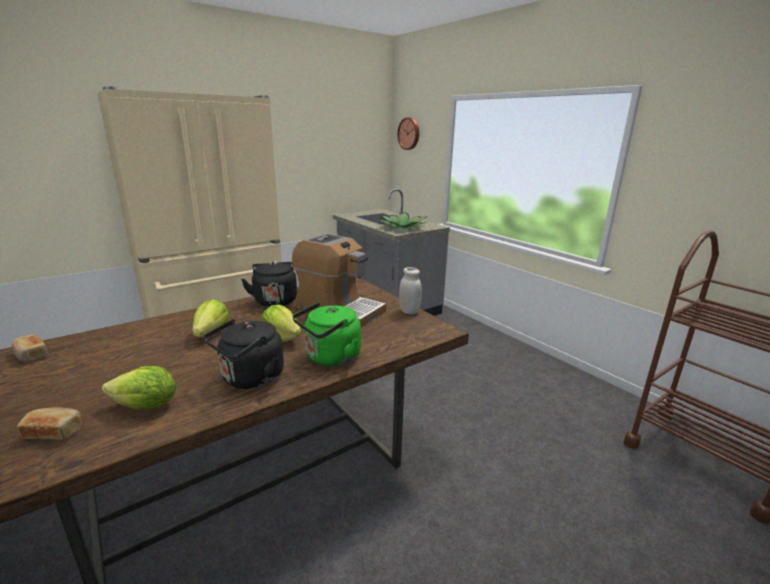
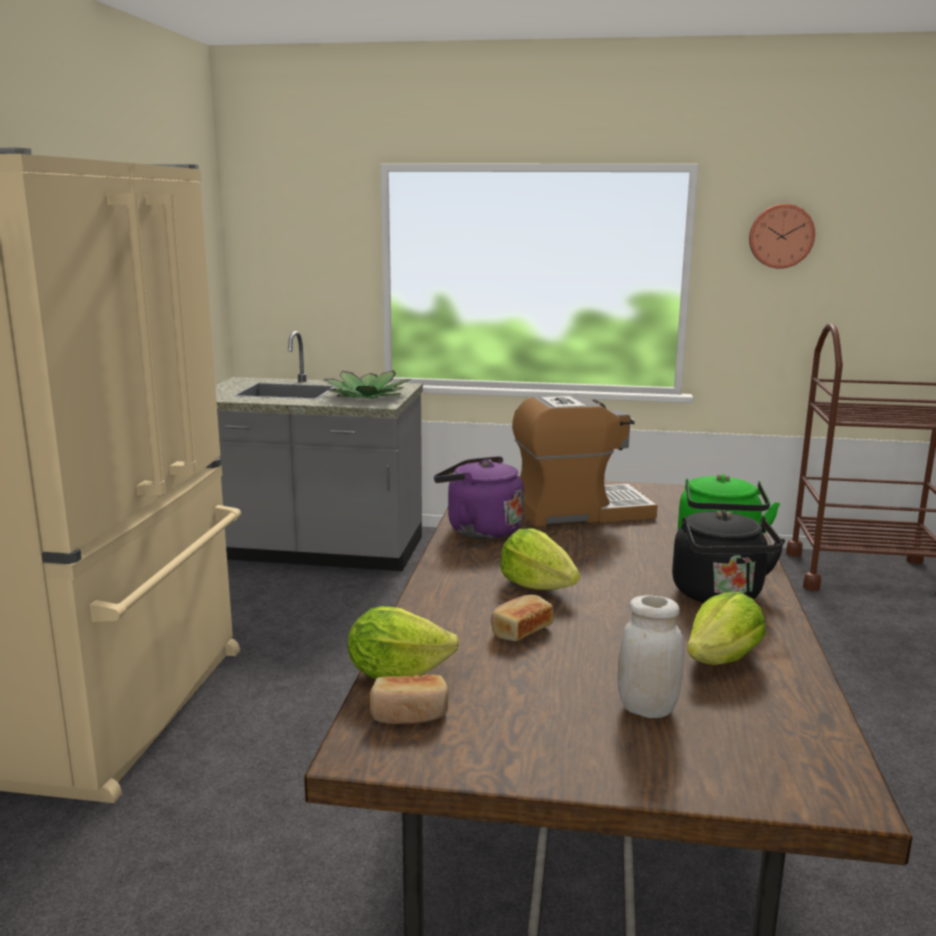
camera: 45 degrees left, 5 degrees down
bread [17,408,83,440] -> bread moved to [491,595,553,641]
black kettle [241,262,297,307] -> purple kettle [434,456,524,539]
lettuce [261,304,302,342] -> lettuce moved to [348,606,459,679]
wall clock [397,118,419,150] -> wall clock moved to [749,204,815,269]
white jar [399,267,422,314] -> white jar moved to [618,595,684,718]

